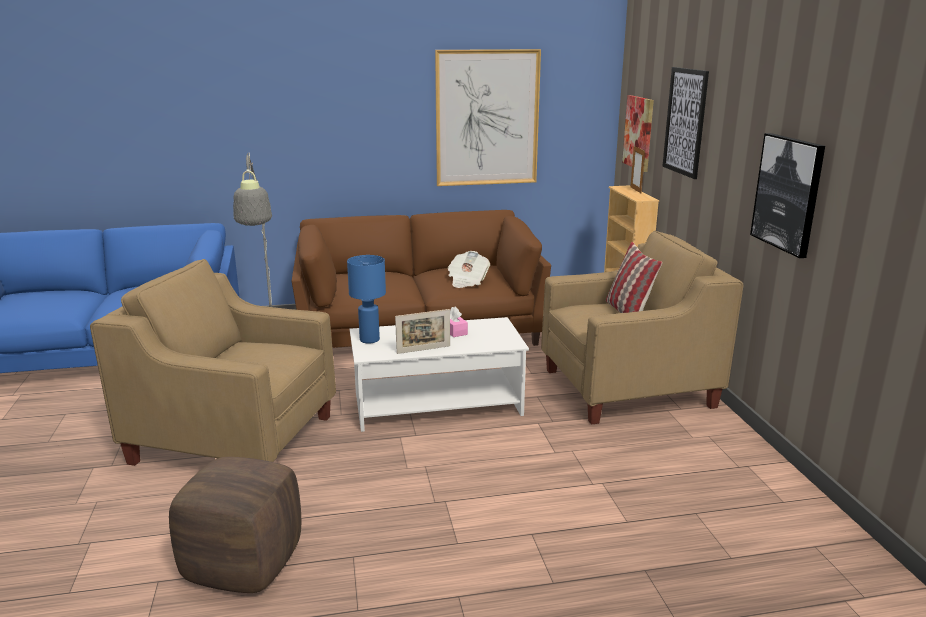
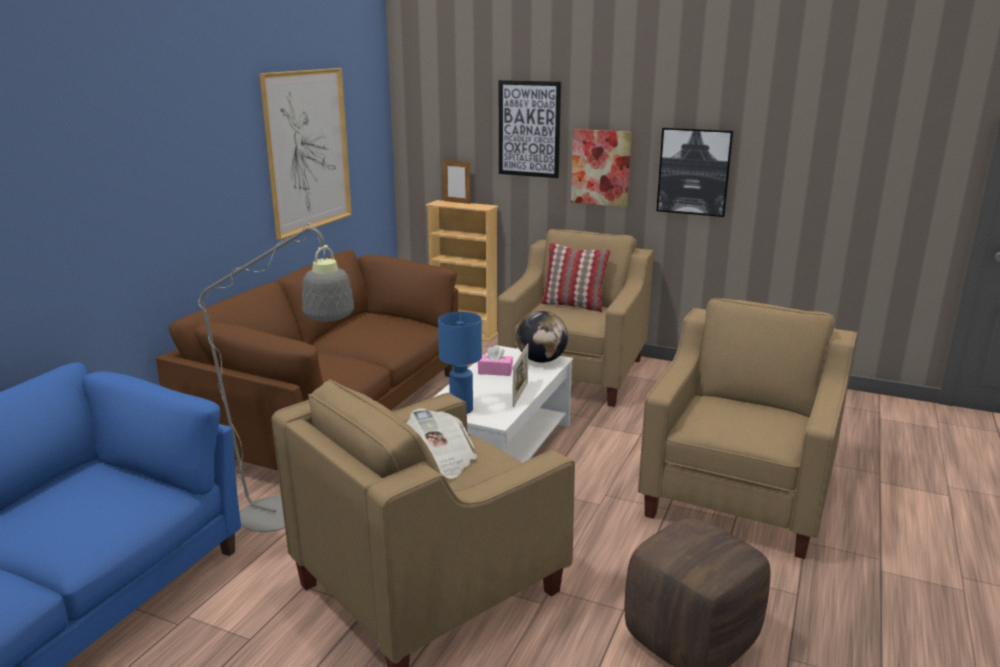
camera: 55 degrees left, 0 degrees up
newspaper [448,251,490,288] -> newspaper moved to [406,408,477,479]
picture [622,95,654,172] -> picture moved to [571,129,632,207]
none -> globe [516,311,568,363]
none -> beige armchair [638,298,857,559]

